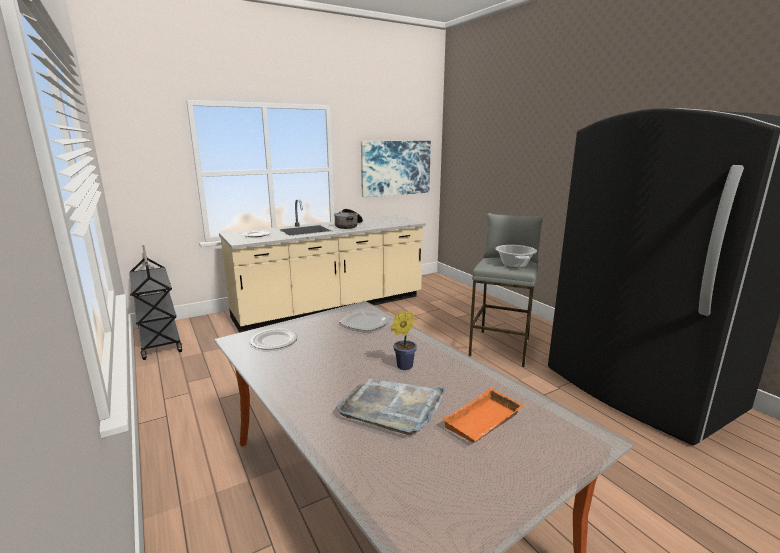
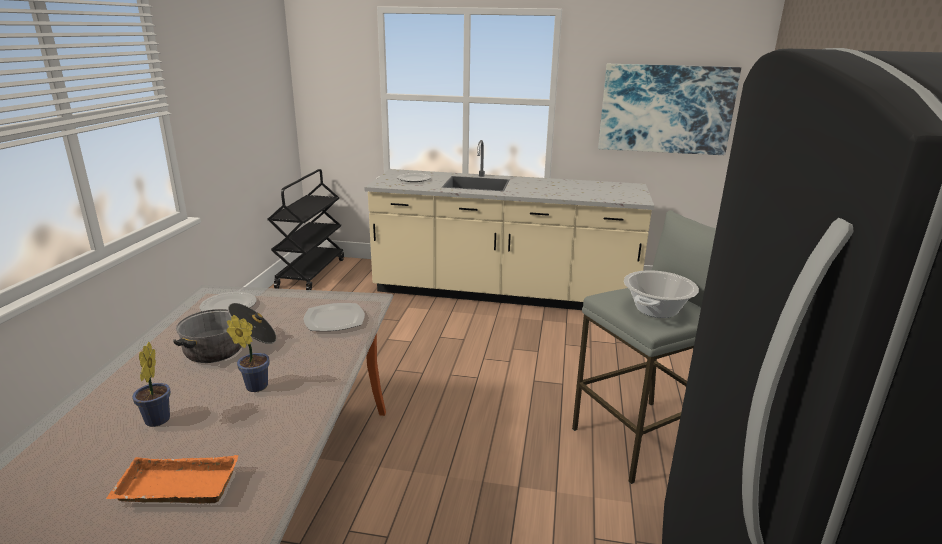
camera: 40 degrees right, 5 degrees up
cooking pot [334,209,363,229] -> cooking pot moved to [173,303,277,363]
grey tray [336,379,447,435] -> potted plant [132,342,171,427]

